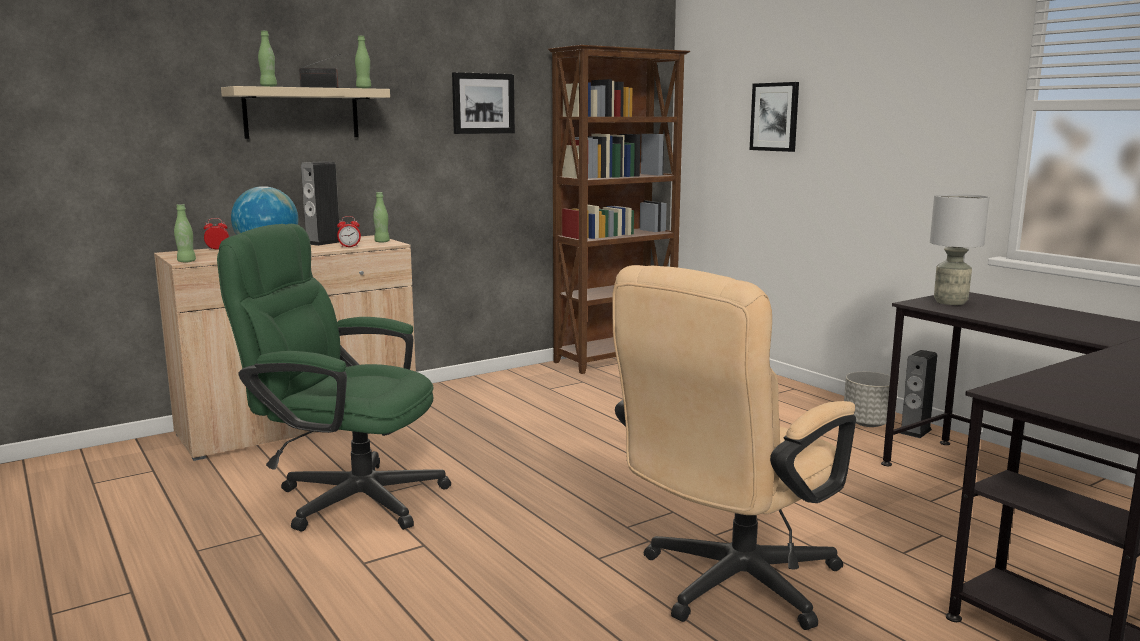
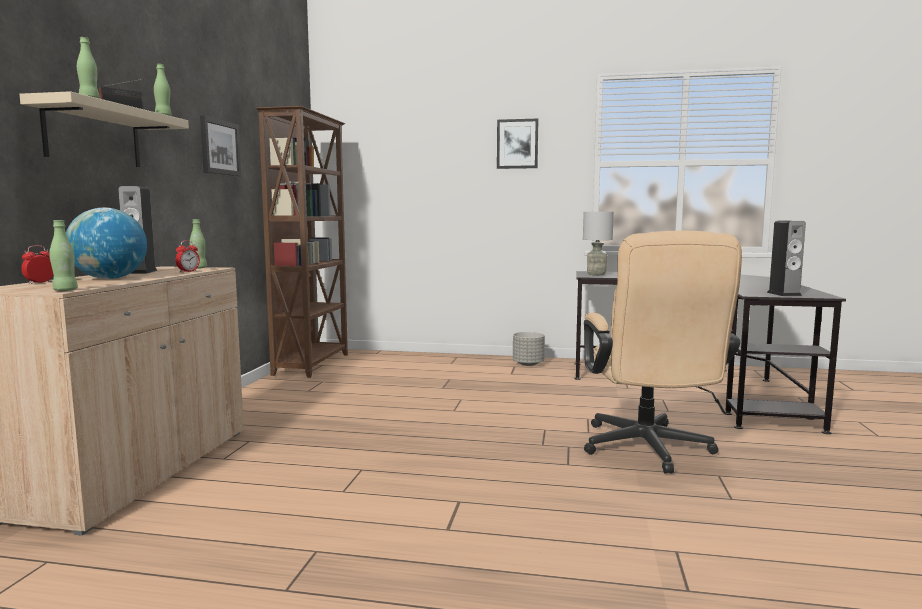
camera: 45 degrees left, 5 degrees down
green office chair [217,224,451,532] -> none
picture [750,82,799,152] -> picture moved to [497,119,538,169]
speaker [900,350,937,438] -> speaker moved to [767,221,806,296]

